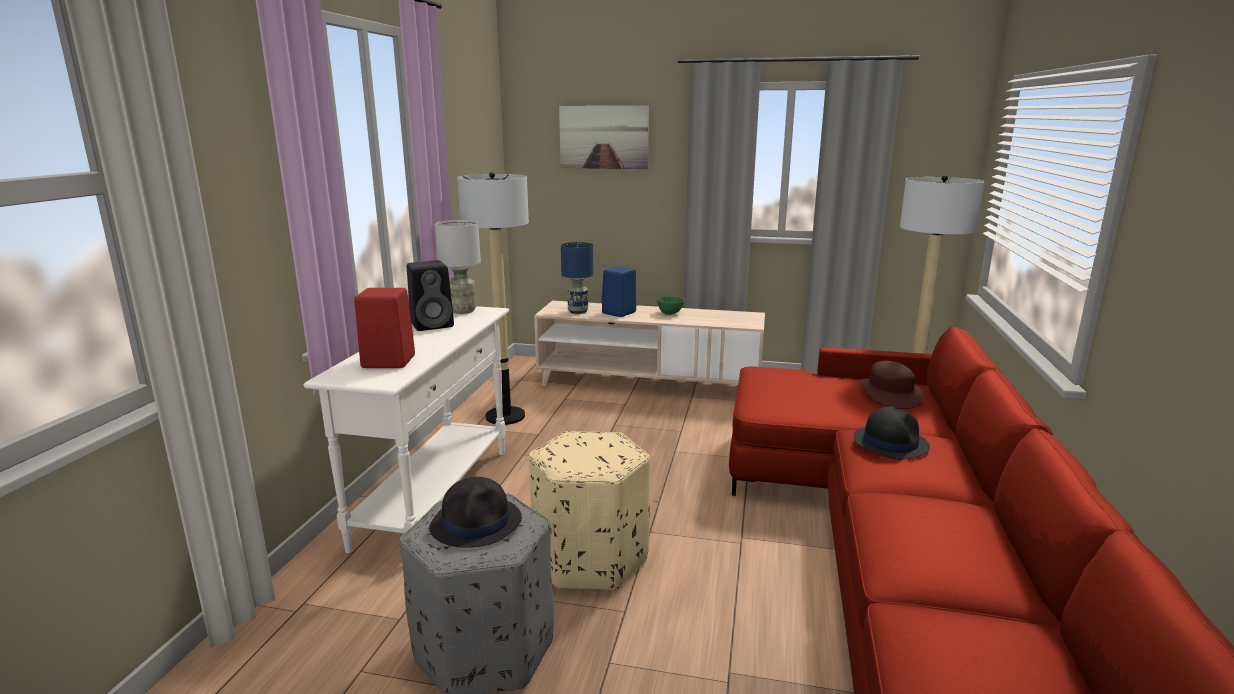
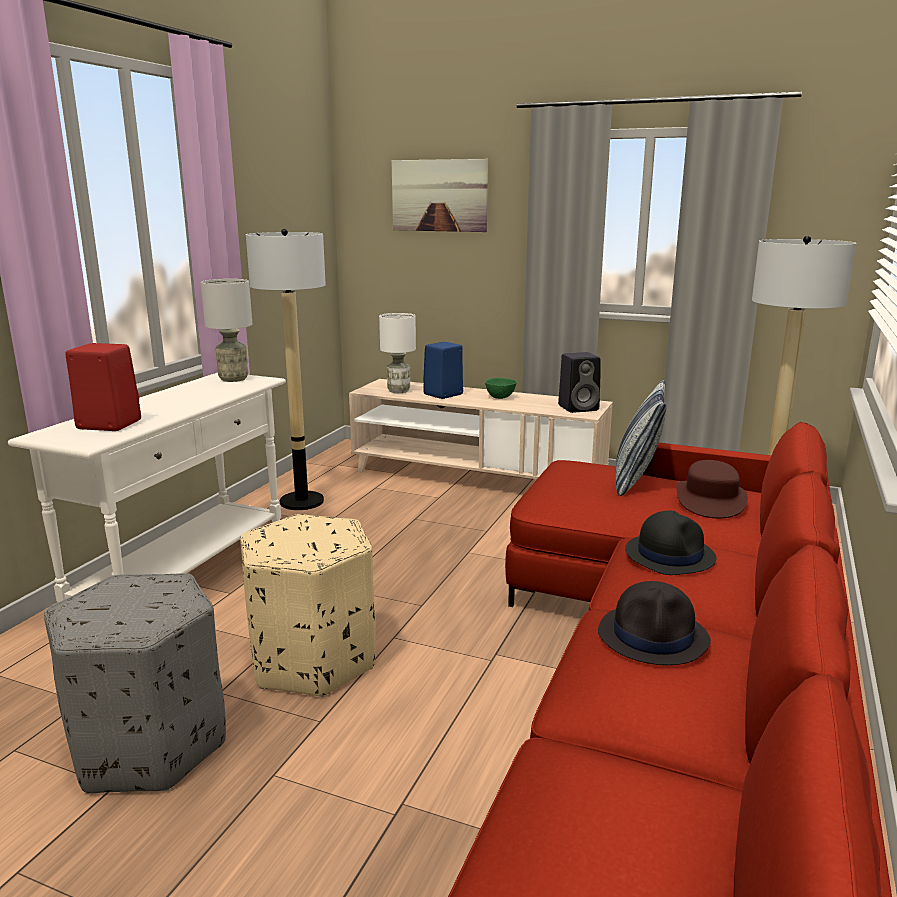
camera: 10 degrees right, 0 degrees up
black speaker [407,260,454,331] -> black speaker moved to [558,352,601,413]
black hat [429,477,522,548] -> black hat moved to [598,581,711,665]
blue table lamp [561,242,593,314] -> white table lamp [379,313,416,393]
none -> pillow [616,380,666,496]

